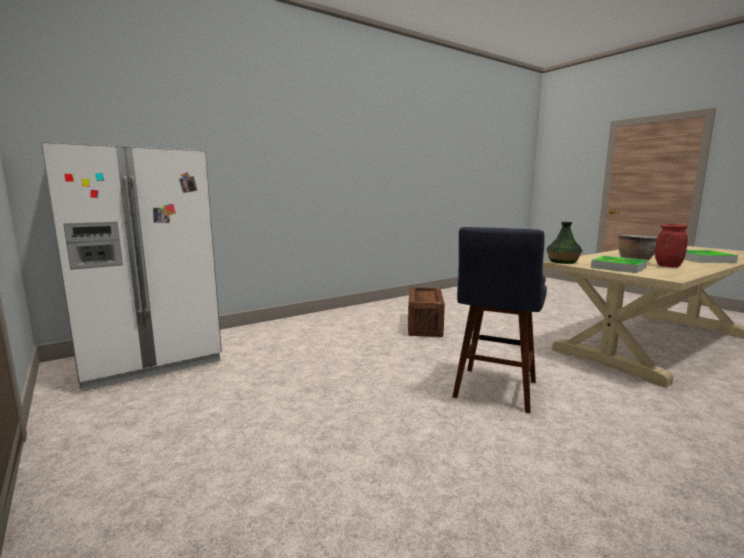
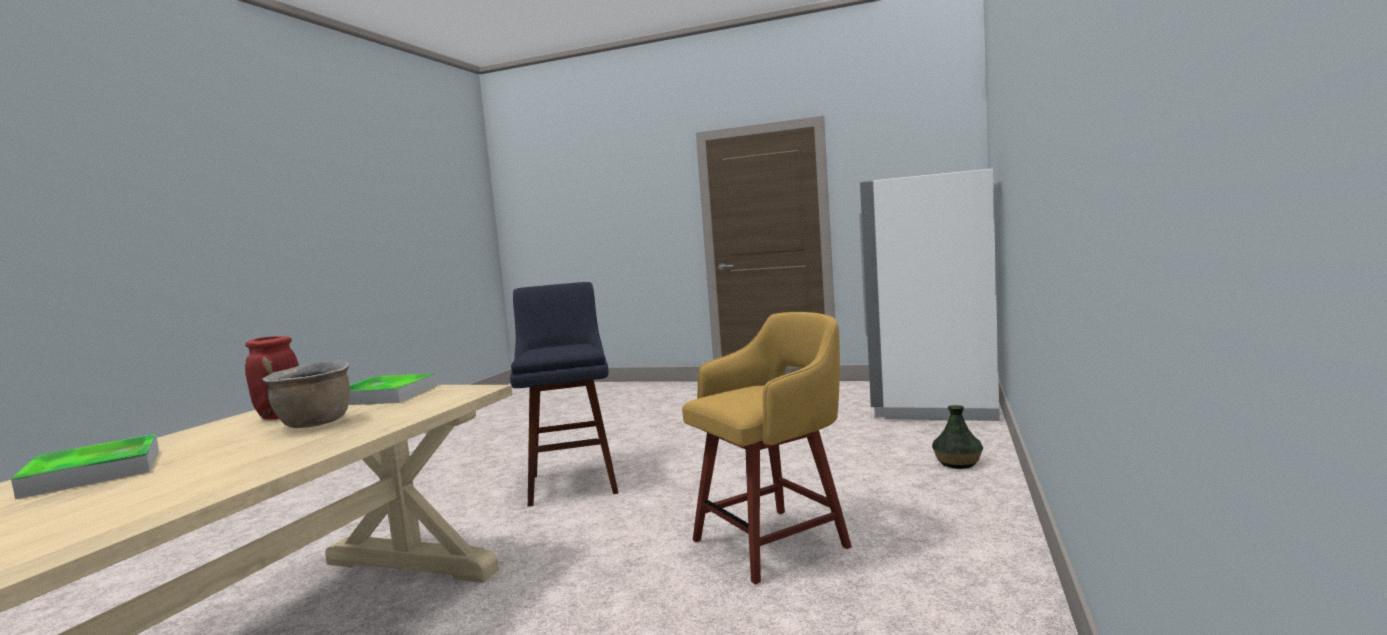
camera: 145 degrees right, 5 degrees down
crate [408,287,445,337] -> yellow stool [682,312,852,584]
vase [546,222,582,264] -> vase moved to [932,405,983,469]

